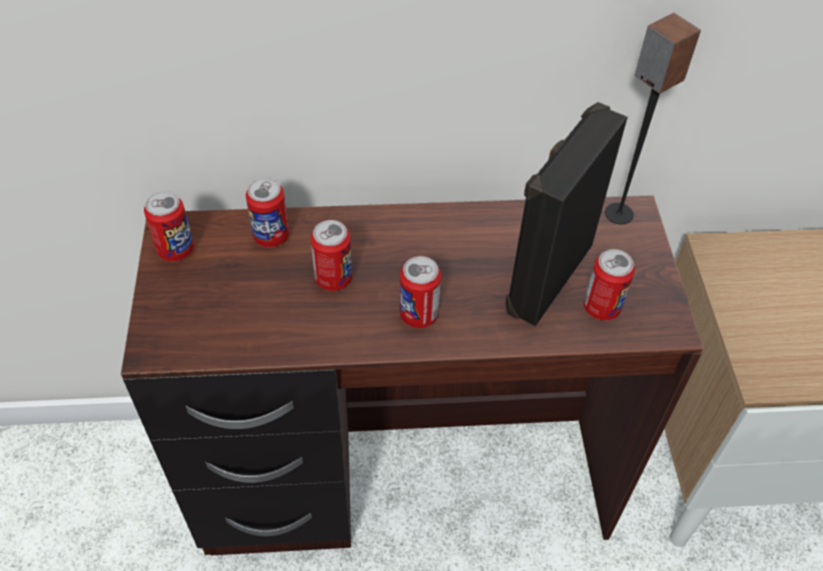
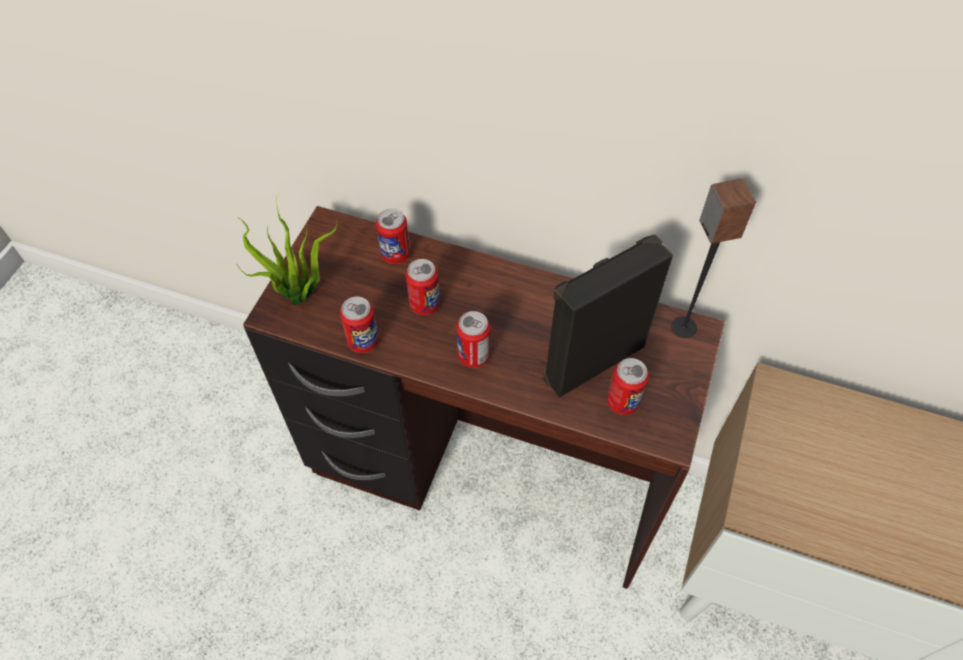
camera: 25 degrees right, 5 degrees up
can [144,191,194,261] -> can moved to [340,297,379,353]
none -> potted plant [236,207,337,305]

